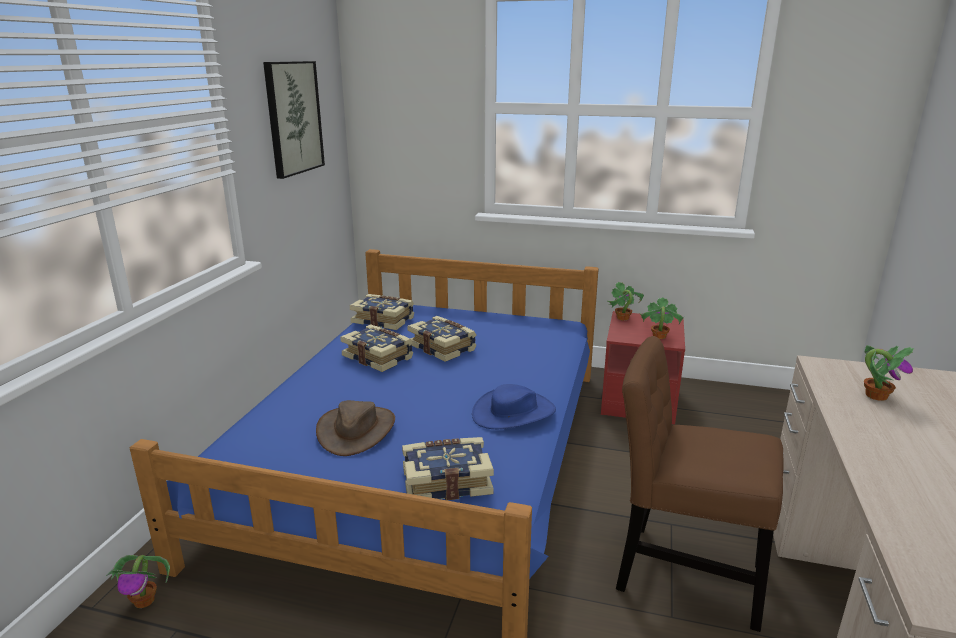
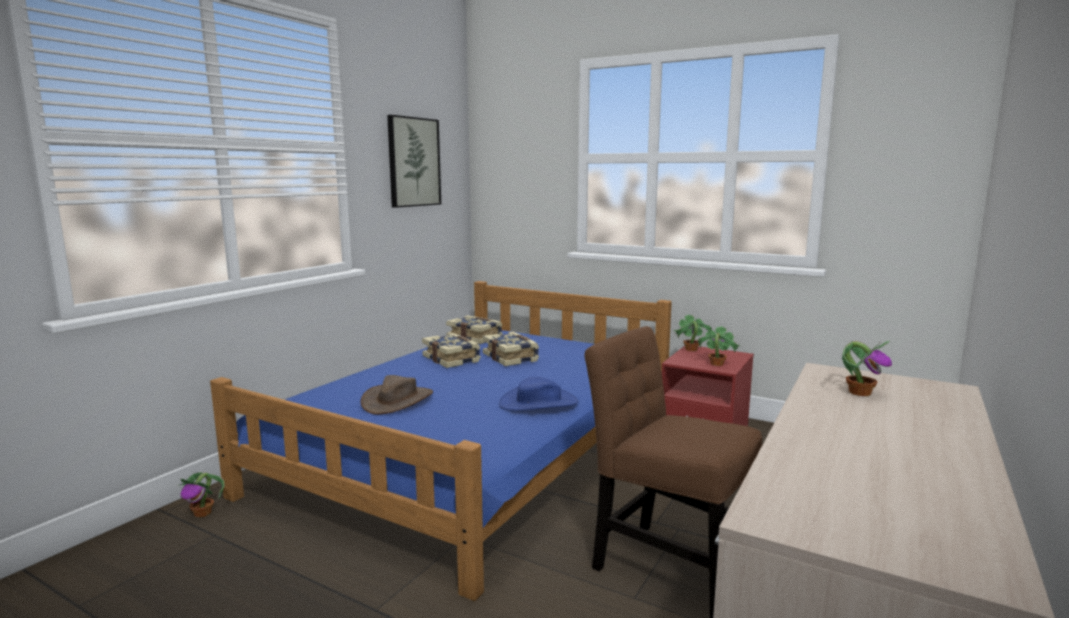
camera: 15 degrees right, 10 degrees down
book [402,437,494,500] -> none

